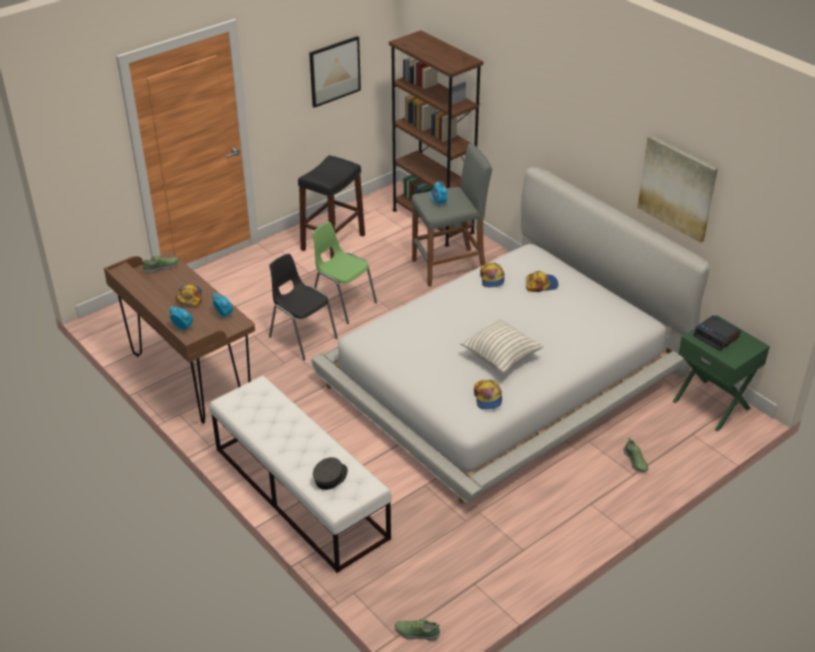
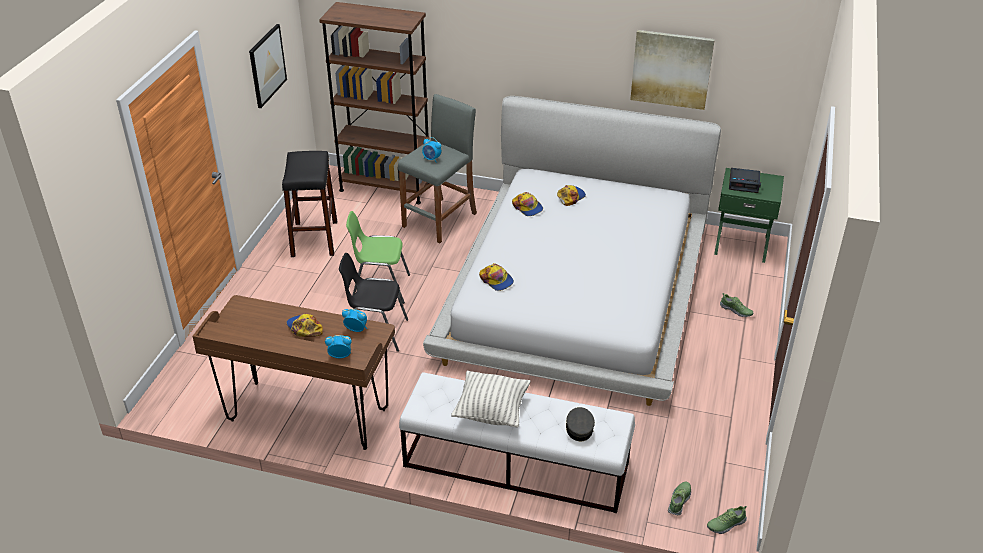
camera: 35 degrees left, 0 degrees up
shoe [142,255,179,274] -> shoe moved to [668,482,691,516]
pillow [460,319,543,373] -> pillow moved to [451,371,530,428]
cap [474,379,502,409] -> cap moved to [479,263,514,291]

